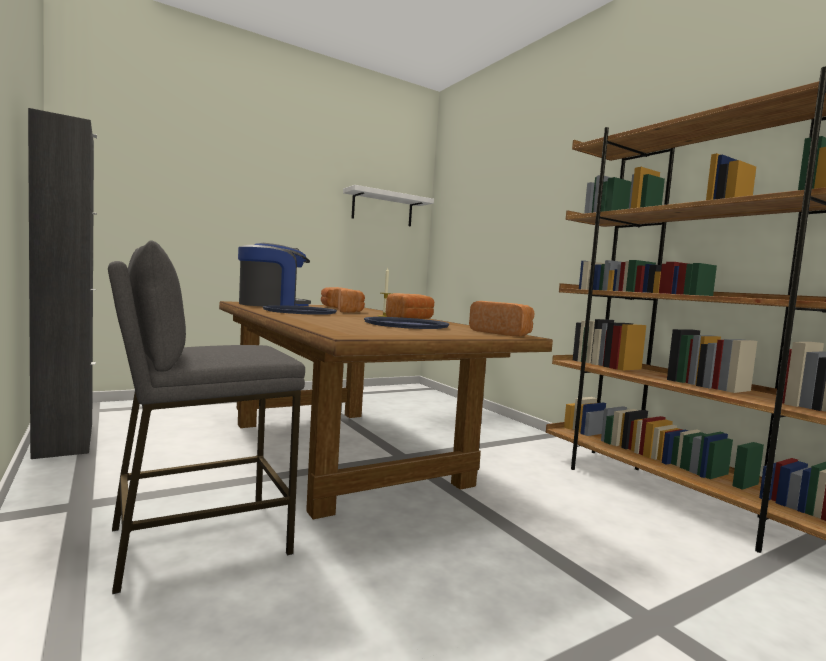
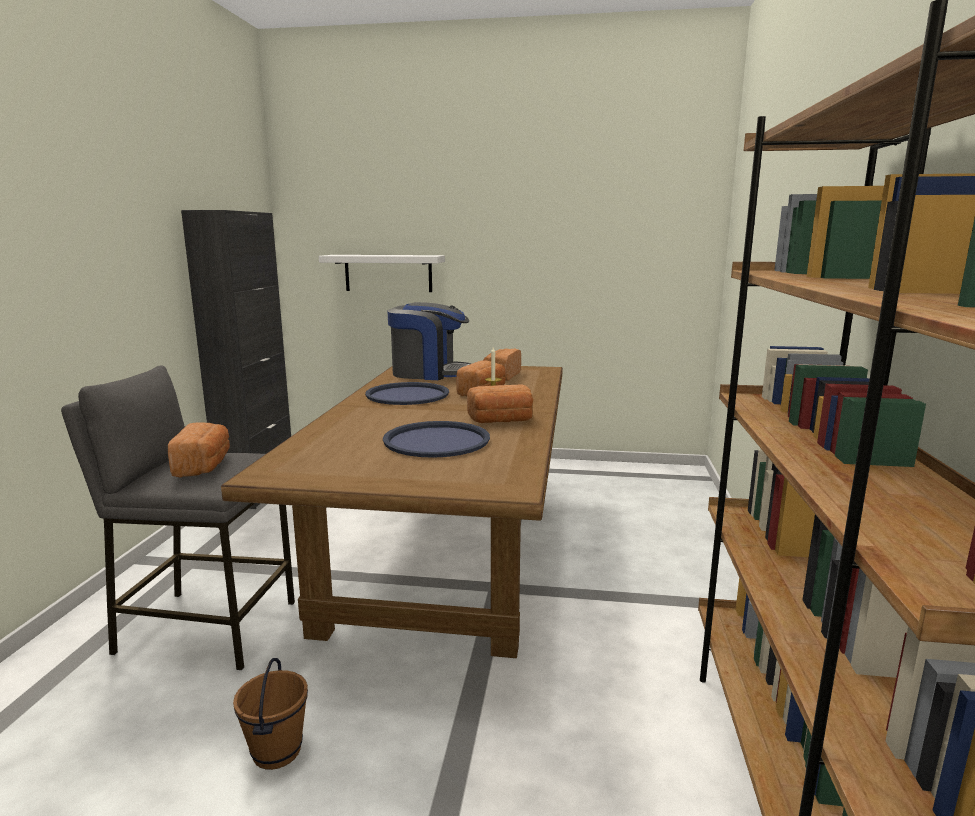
camera: 40 degrees right, 10 degrees up
white shelf [343,185,434,227] -> white shelf moved to [319,255,445,292]
bread [469,301,535,337] -> bread moved to [168,422,230,478]
none -> brown bucket [233,658,308,770]

